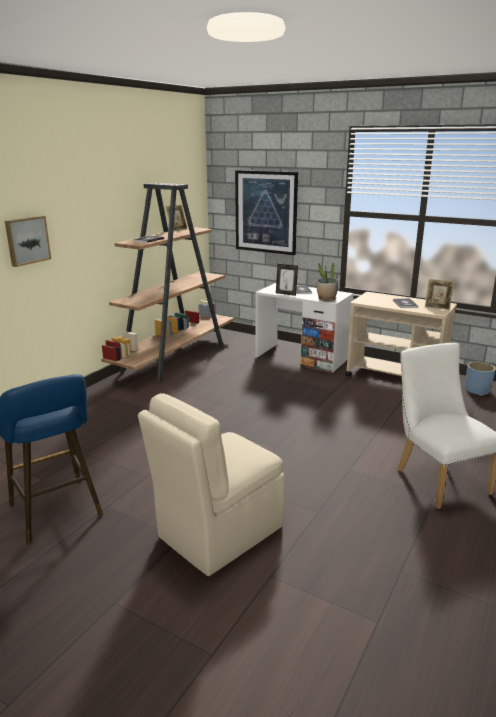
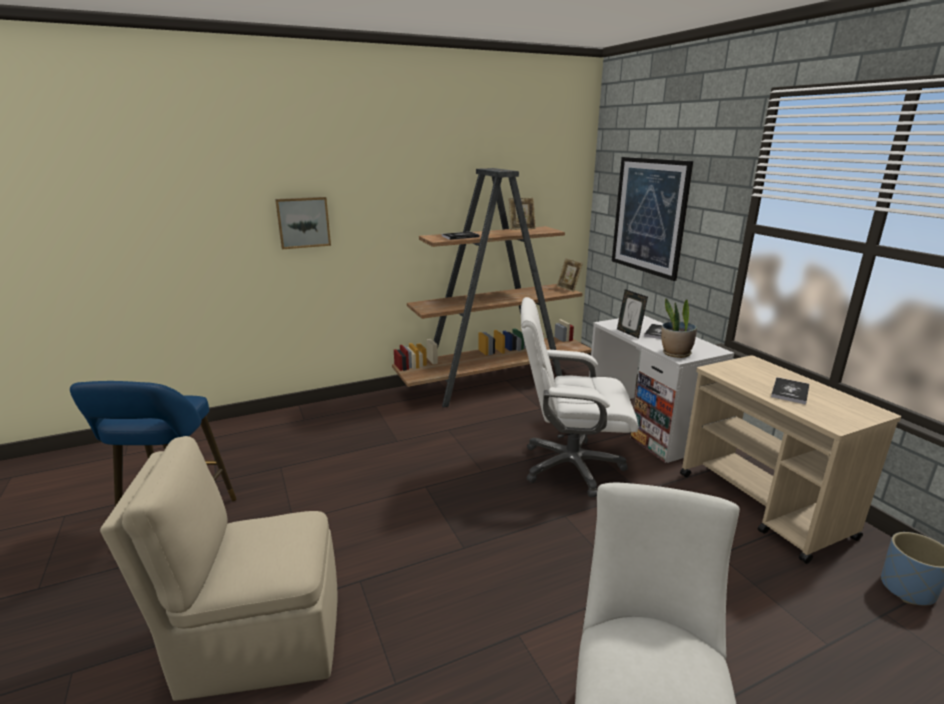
camera: 35 degrees right, 0 degrees up
picture frame [425,279,454,310] -> picture frame moved to [557,258,583,292]
none -> white office chair [521,297,638,498]

